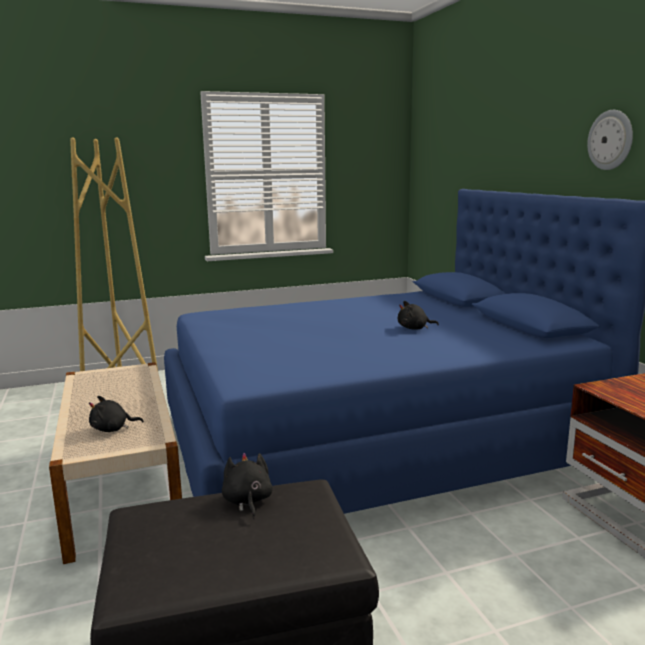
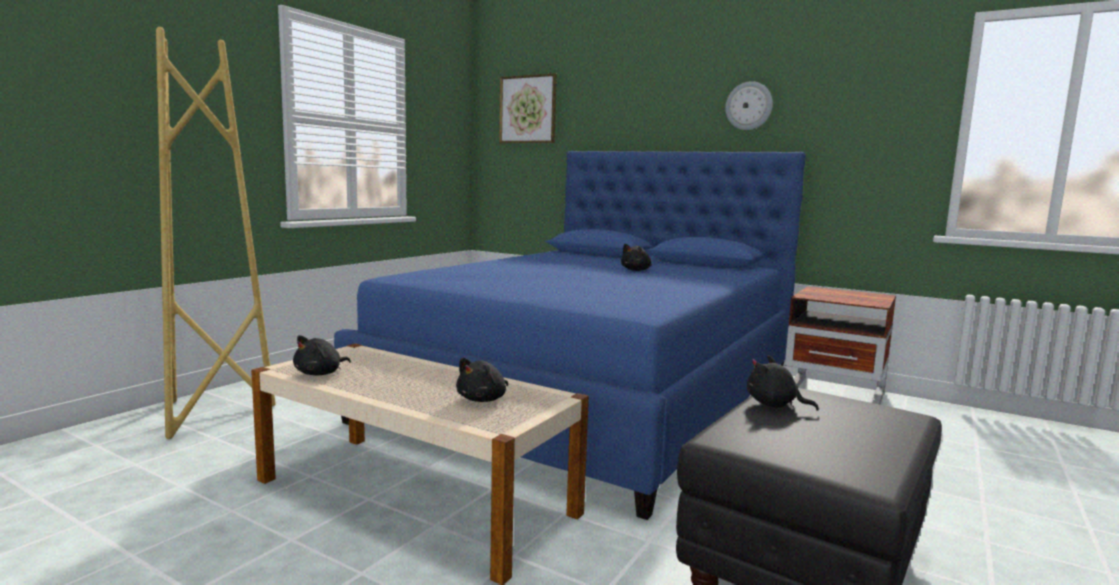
camera: 40 degrees left, 5 degrees down
none -> black plush toy [293,335,351,375]
none -> picture [499,73,557,143]

